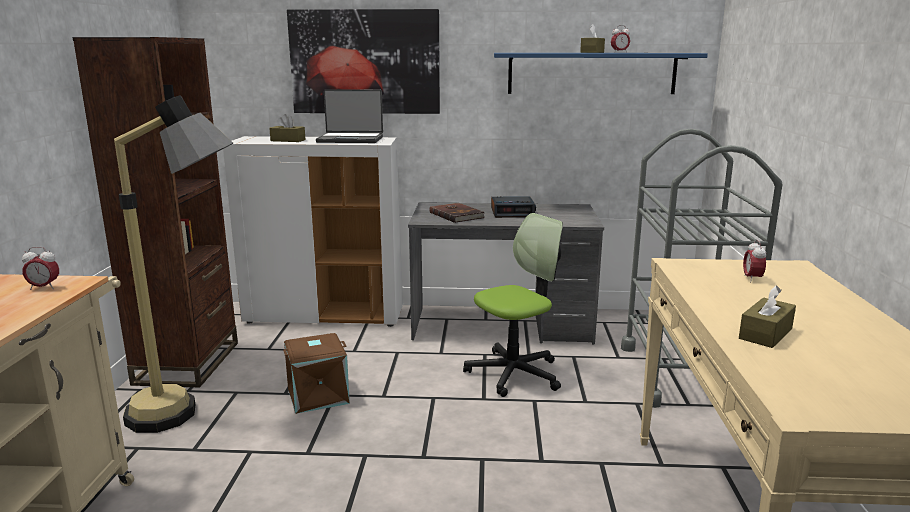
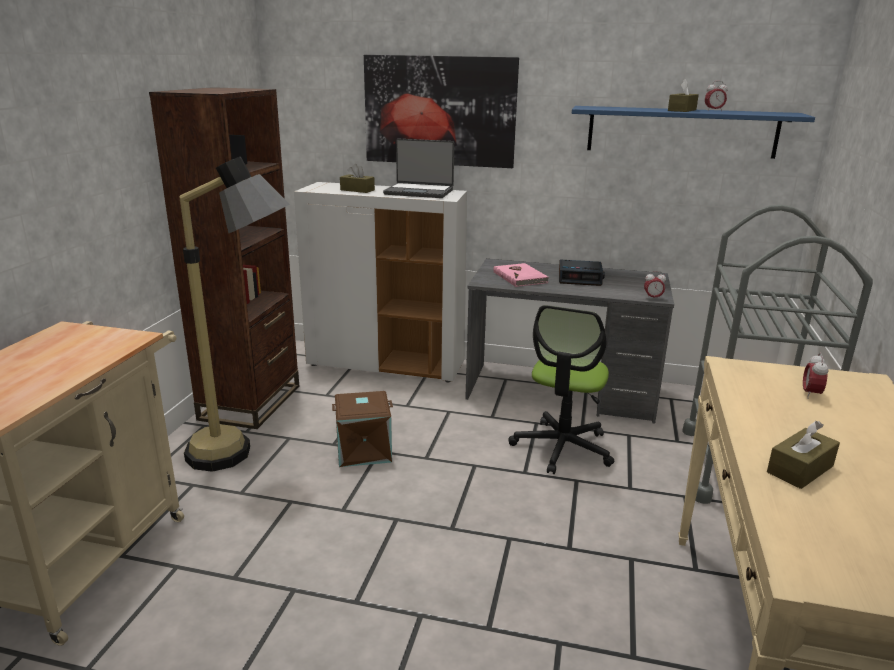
camera: 10 degrees right, 5 degrees up
alarm clock [22,247,59,290] -> alarm clock moved to [644,271,666,300]
brown book [430,203,485,223] -> pink book [493,263,549,287]
office chair [463,213,563,397] -> office chair turned 135 degrees clockwise [509,305,614,474]

